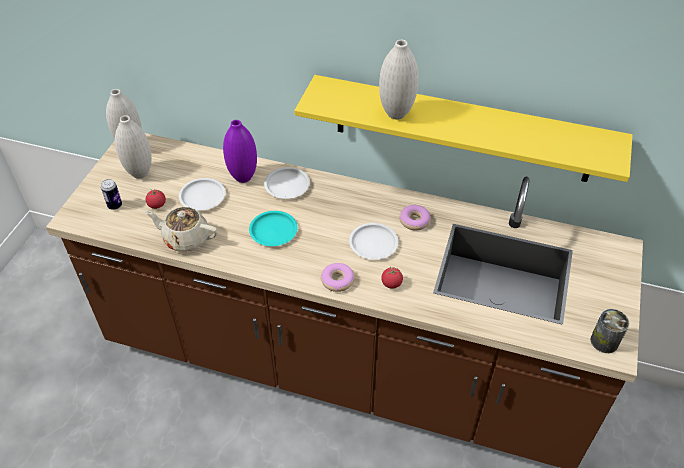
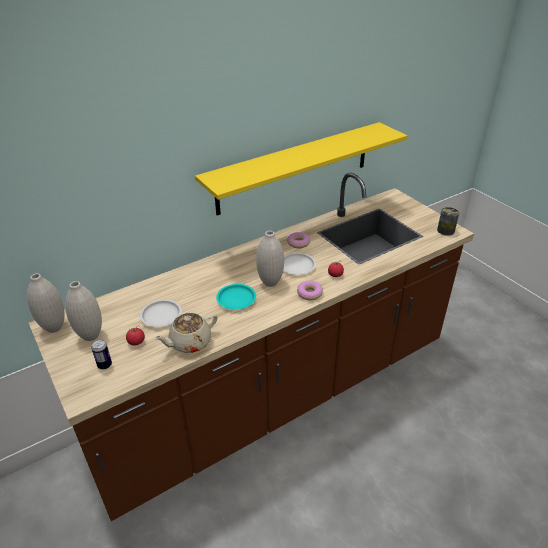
camera: 50 degrees left, 10 degrees down
purple vase [223,120,257,183] -> none
white plate [264,167,310,199] -> none
white vase [379,40,419,120] -> white vase moved to [256,231,284,287]

